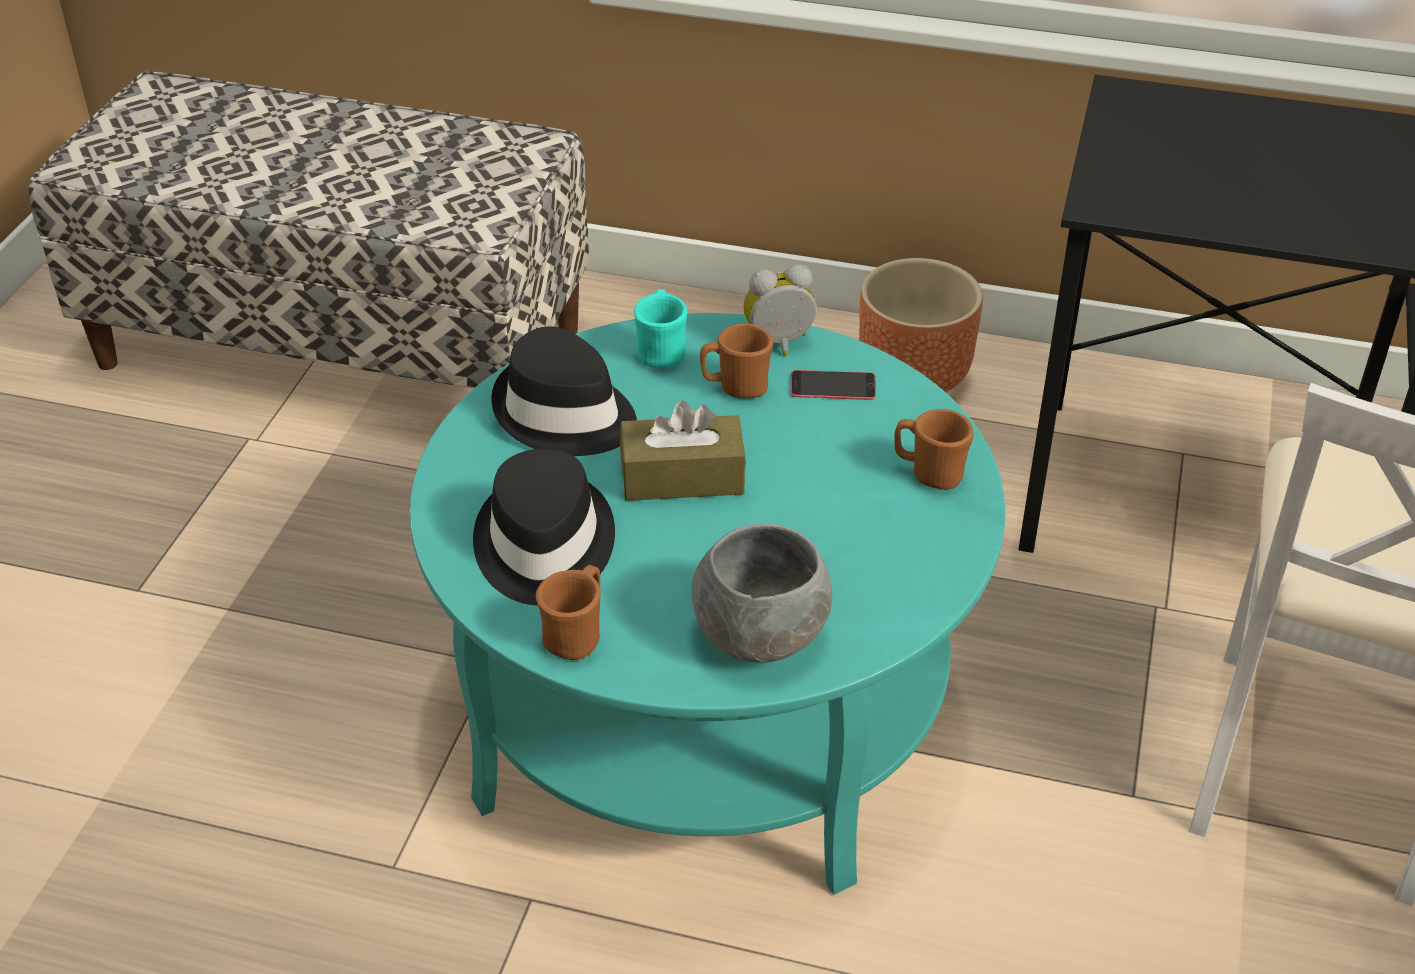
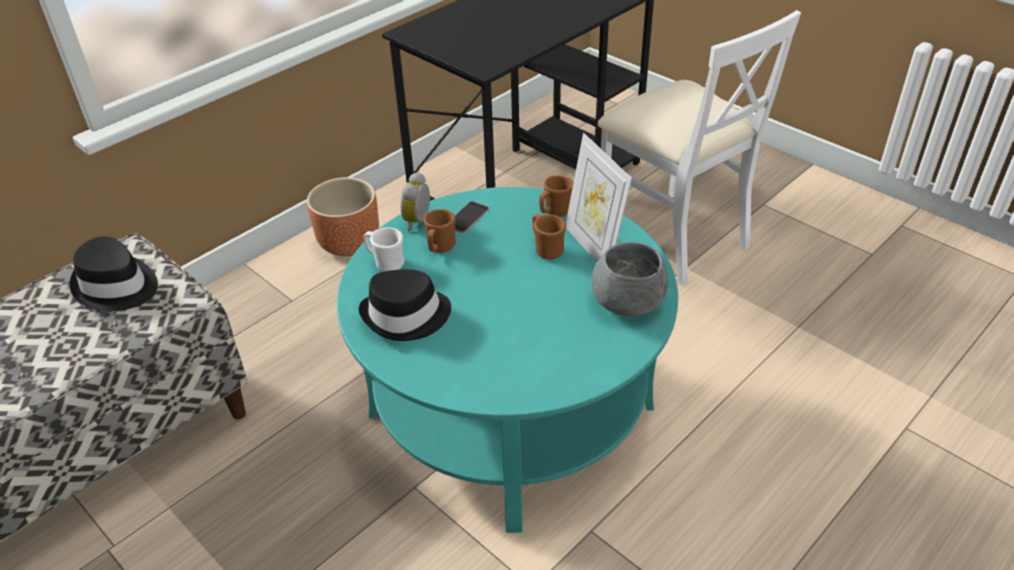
camera: 60 degrees left, 0 degrees up
black hat [473,449,615,605] -> black hat moved to [70,236,158,311]
brown mug [536,565,601,660] -> brown mug moved to [532,214,566,260]
brown tissue box [620,400,746,501] -> none
turquoise mug [634,289,688,368] -> white mug [364,227,405,271]
none -> picture frame [566,133,632,262]

